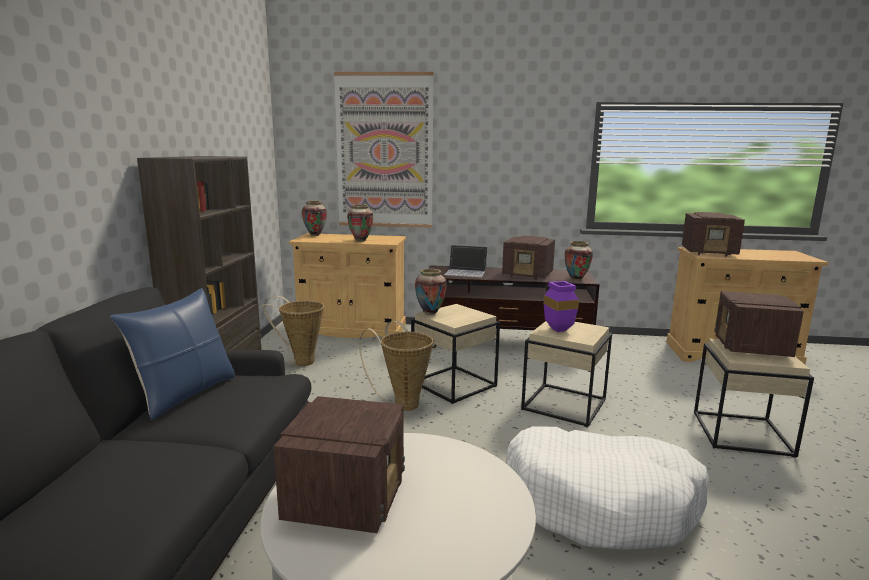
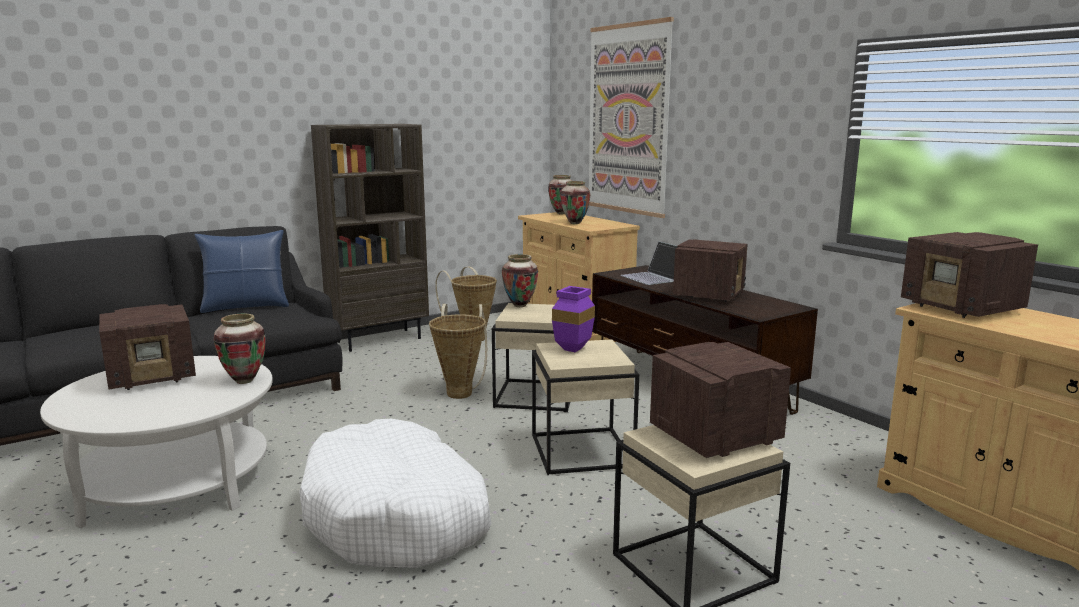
camera: 50 degrees right, 0 degrees up
radio [502,236,555,280] -> radio turned 135 degrees counterclockwise [673,239,748,302]
vase [565,241,593,281] -> vase moved to [213,314,266,384]

